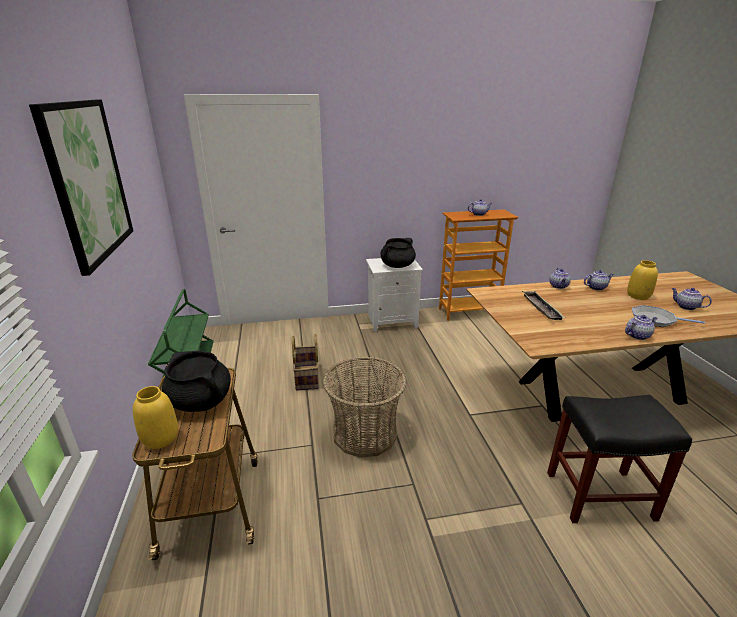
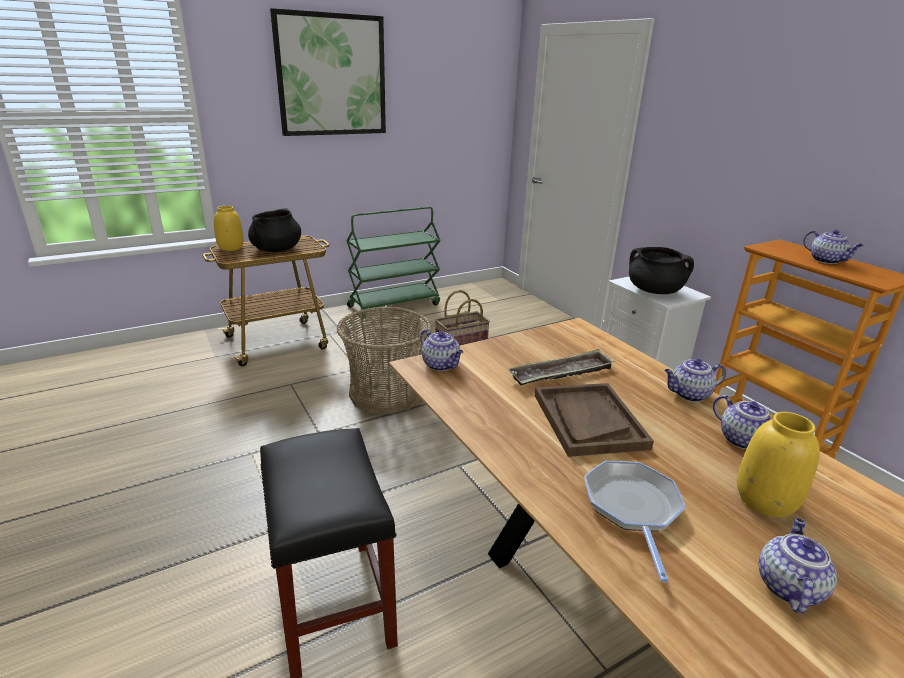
camera: 70 degrees right, 0 degrees up
teapot [625,315,658,340] -> teapot moved to [420,329,463,371]
none -> brown tray [535,383,654,457]

